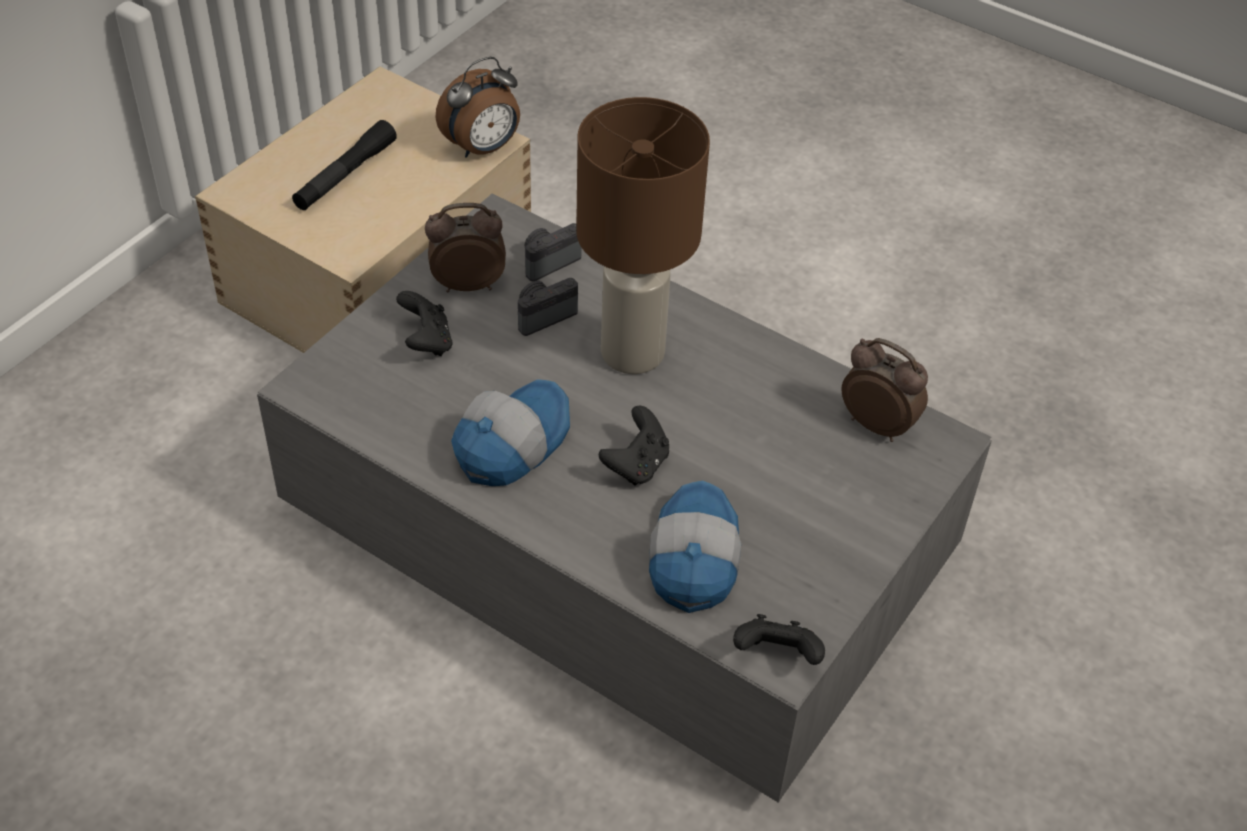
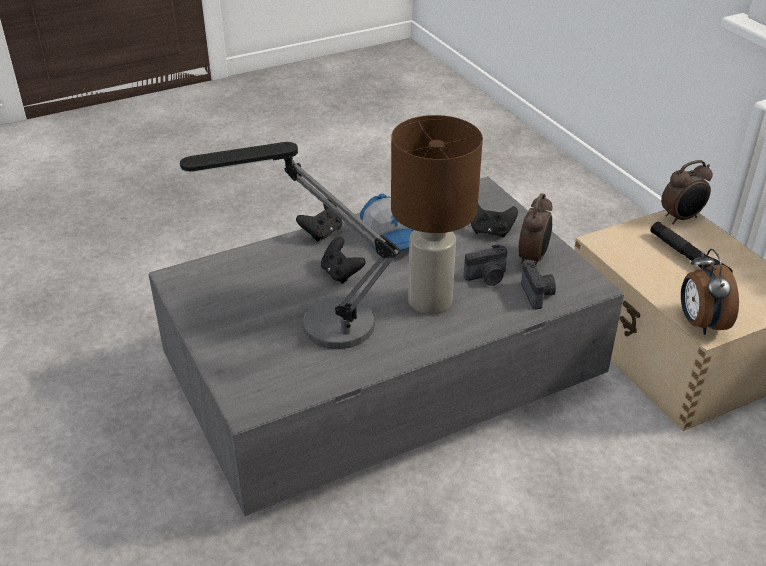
camera: 120 degrees right, 10 degrees down
camera [518,278,578,336] -> camera turned 75 degrees clockwise [464,244,508,286]
cap [649,481,741,613] -> none
black game controller [733,614,825,665] -> black game controller moved to [296,199,342,241]
alarm clock [842,338,928,442] -> alarm clock moved to [661,160,713,224]
none -> table lamp [180,142,401,349]

